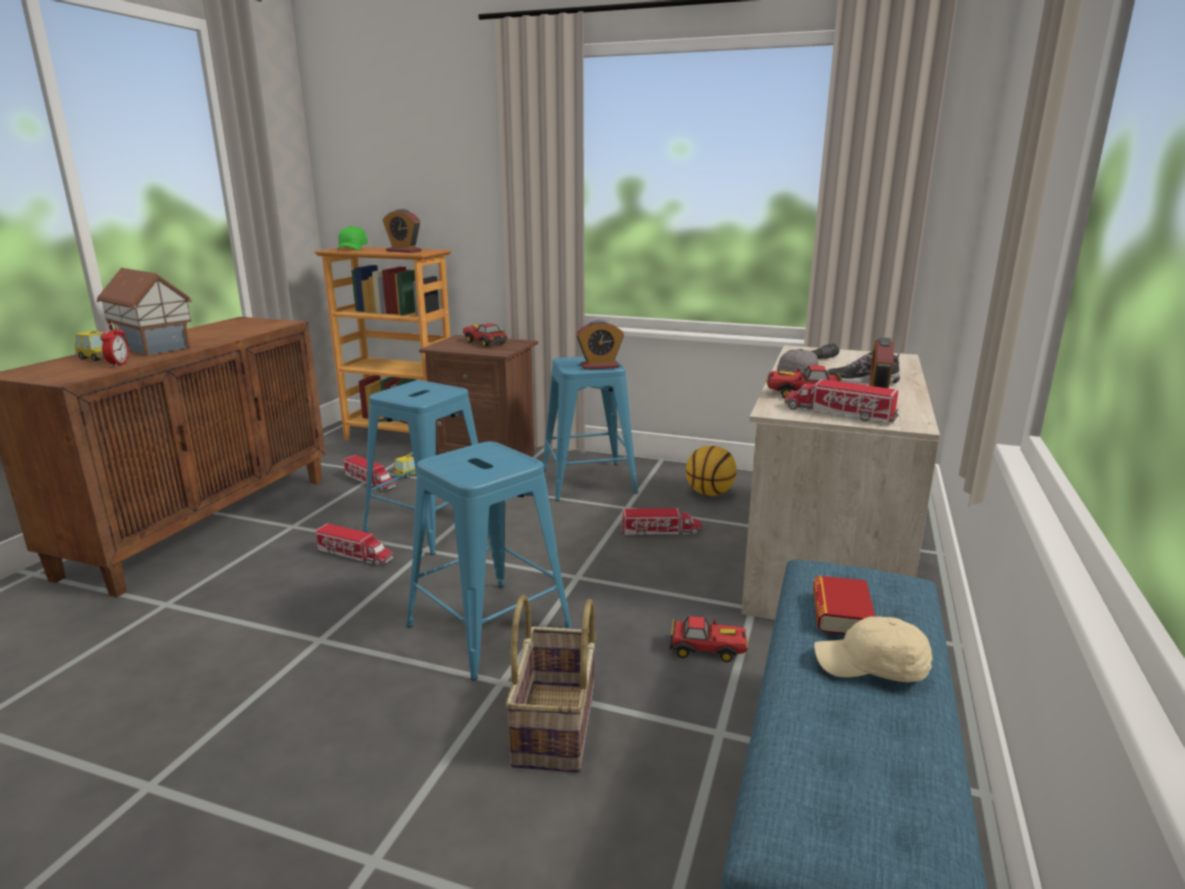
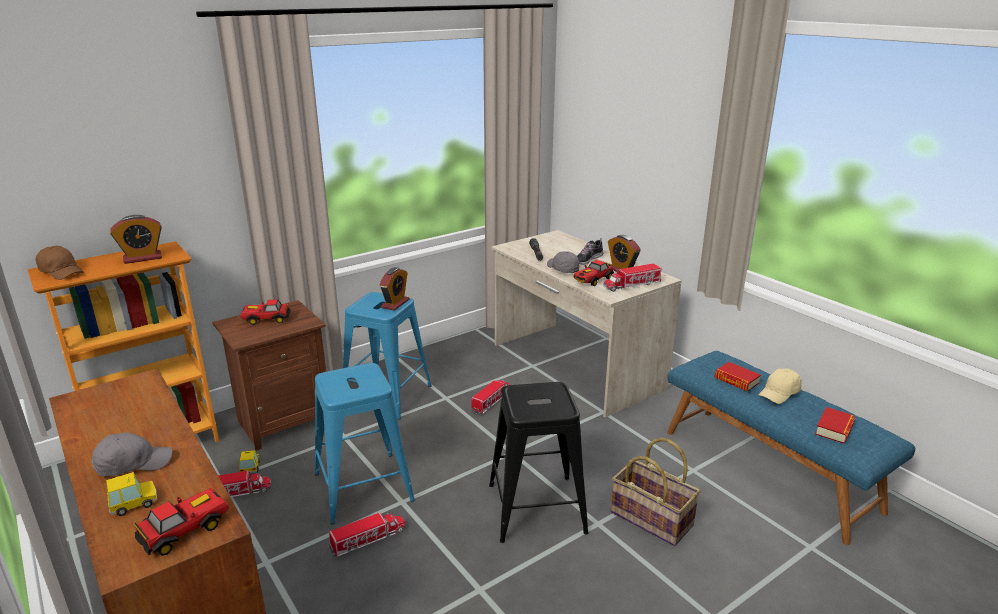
camera: 55 degrees left, 5 degrees up
toy house [96,268,192,356] -> grey cap [91,432,172,476]
alarm clock [100,323,129,367] -> none
green cap [337,226,368,250] -> brown cap [35,246,84,280]
blue stool [406,441,572,680] -> black stool [489,382,589,543]
toy car [670,616,748,662] -> toy car moved to [132,488,229,556]
basketball [686,446,736,496] -> none
none -> book [815,407,855,443]

